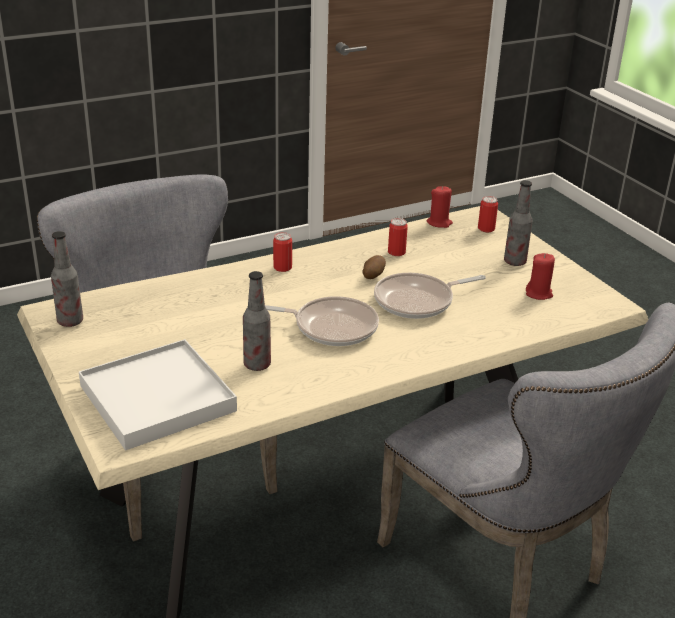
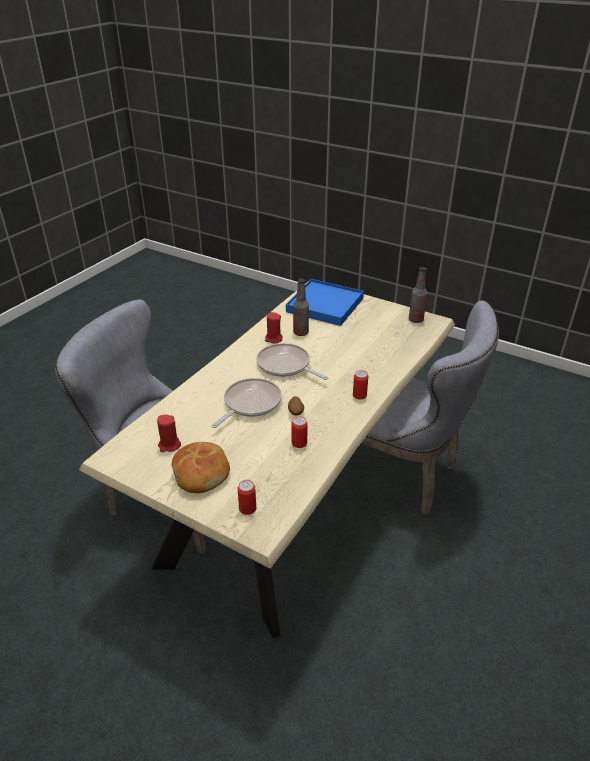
camera: 150 degrees right, 5 degrees up
white tray [79,339,237,450] -> blue tray [286,279,364,326]
frying pan [265,296,379,346] -> frying pan turned 60 degrees clockwise [256,343,328,380]
red candle [427,186,453,228] -> red candle moved to [265,312,283,343]
bottle [504,180,533,266] -> bread [172,442,230,493]

